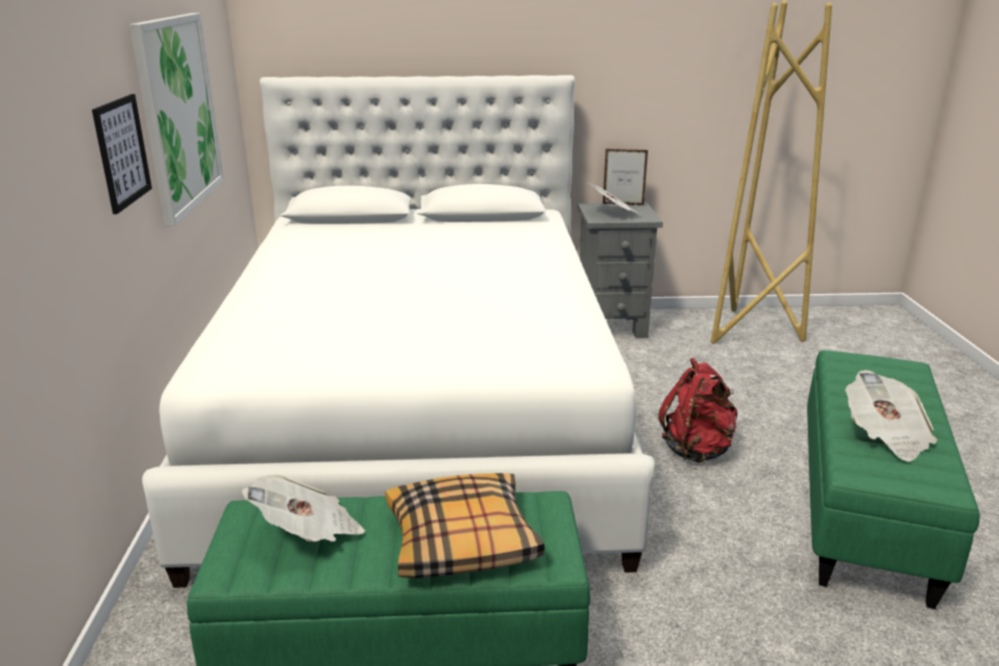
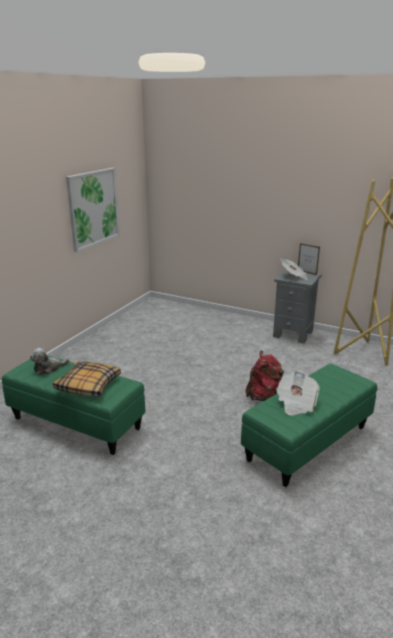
camera: 30 degrees right, 0 degrees up
picture [92,94,152,214] -> none
white bed [142,75,655,588] -> none
newspaper [242,475,365,542] -> plush toy [30,348,70,375]

